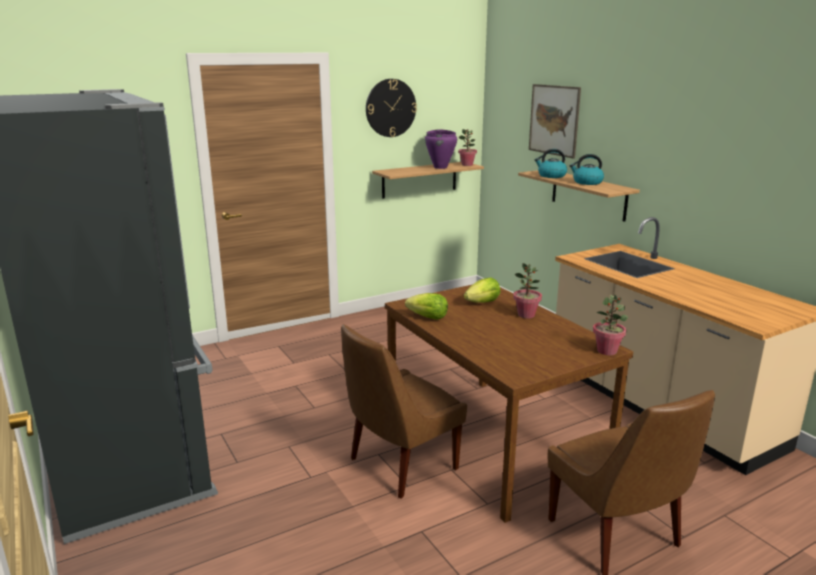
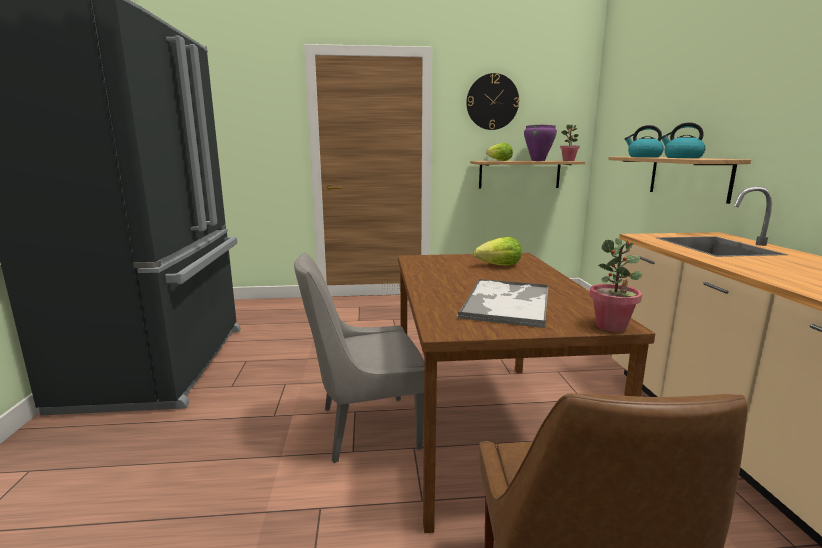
camera: 25 degrees right, 5 degrees down
brown chair [341,324,467,499] -> grey chair [294,253,424,463]
lettuce [405,293,448,320] -> lettuce moved to [486,143,513,161]
potted plant [513,263,542,318] -> none
picture [529,84,581,159] -> none
none -> tray [458,279,548,328]

